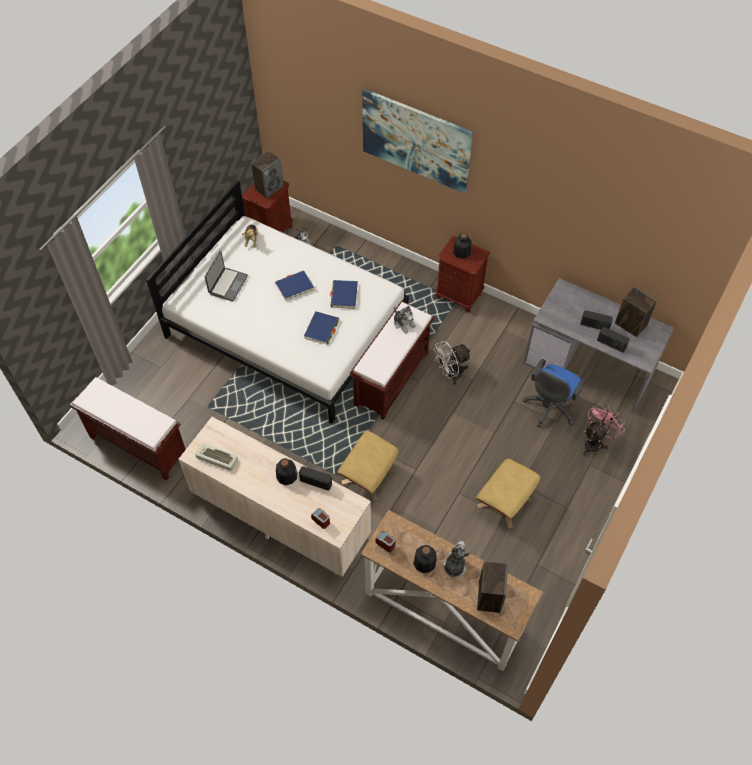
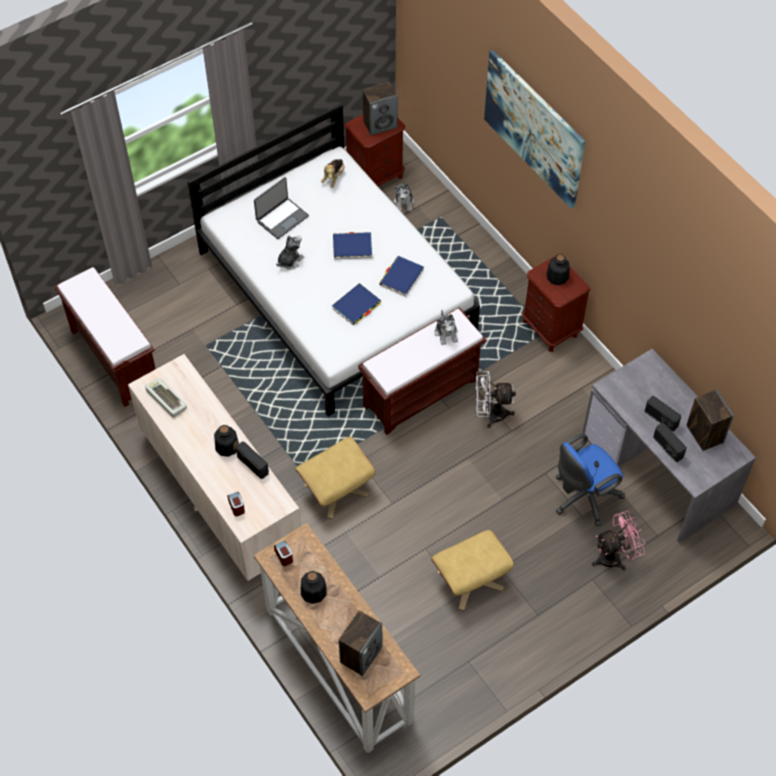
camera: 25 degrees right, 0 degrees up
plush toy [443,541,470,579] -> plush toy moved to [276,235,304,270]

